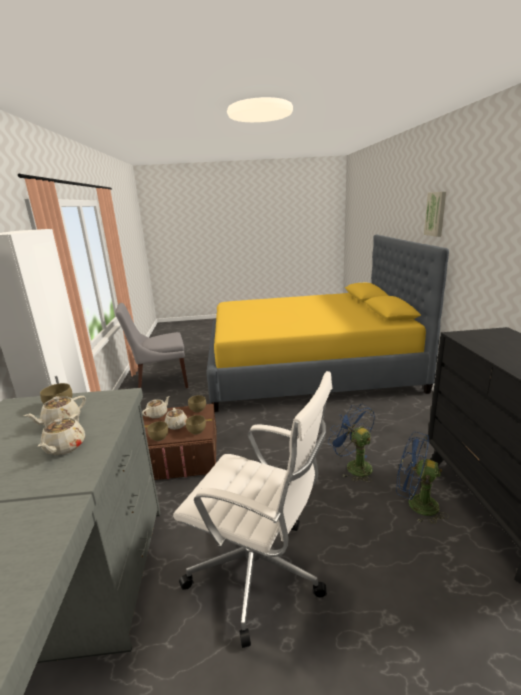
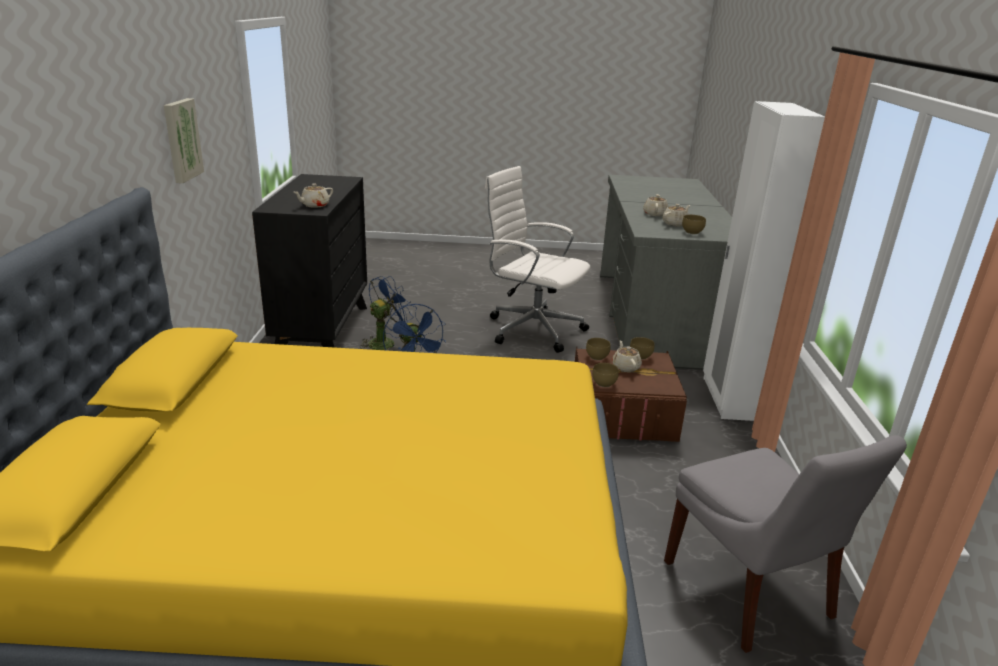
camera: 175 degrees left, 5 degrees up
grey chair [116,303,188,388] -> grey chair turned 75 degrees clockwise [664,435,907,653]
beige teapot [142,396,170,418] -> beige teapot moved to [294,183,333,208]
blue fan [396,432,449,524] -> blue fan turned 75 degrees counterclockwise [359,276,414,350]
picture [424,192,446,237] -> picture moved to [164,98,204,183]

